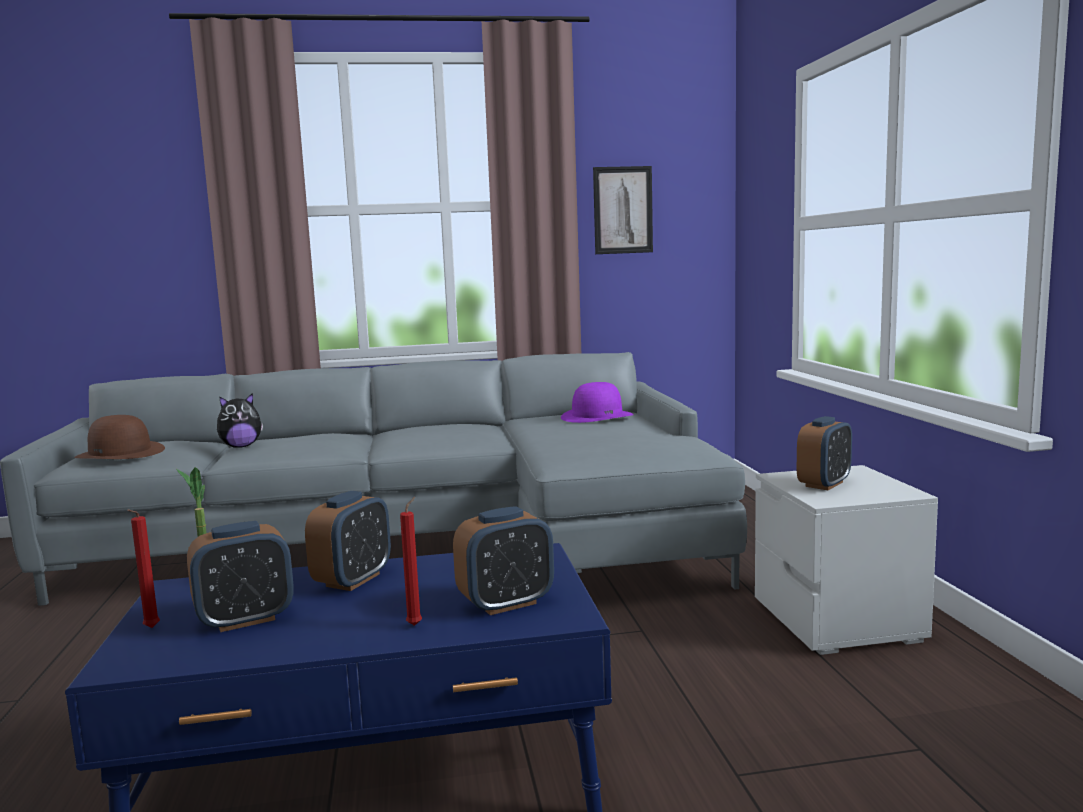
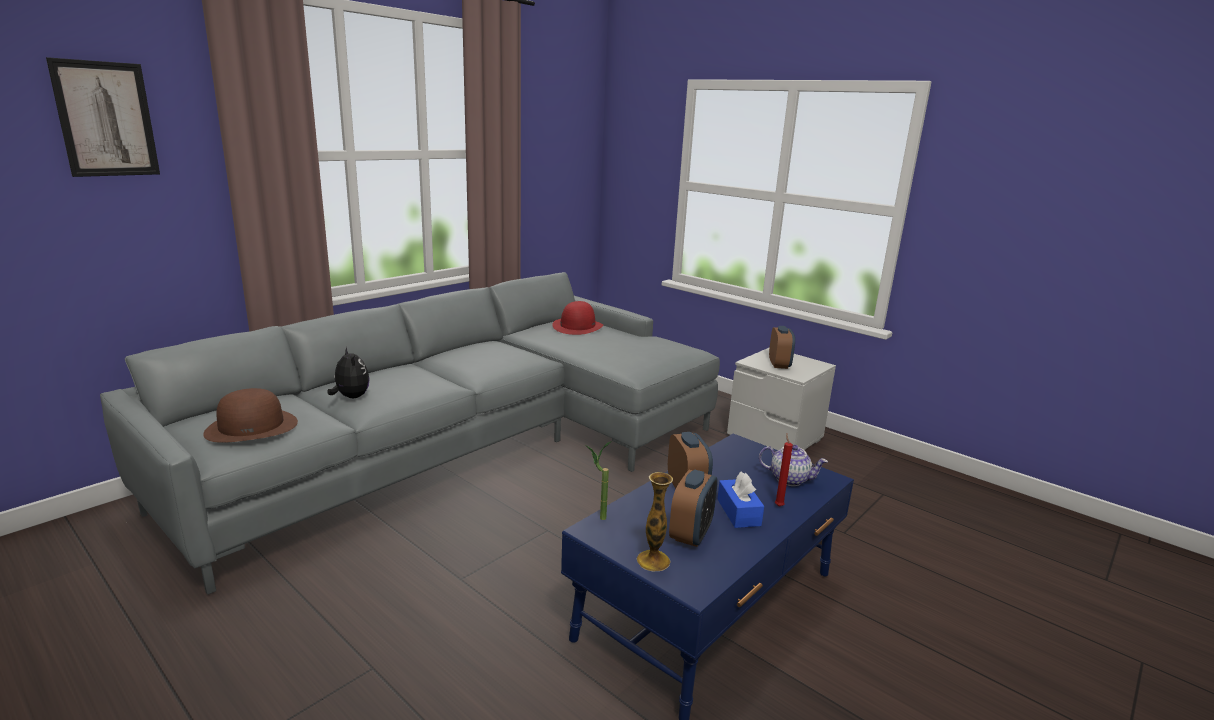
camera: 40 degrees left, 10 degrees up
red candle [127,509,160,628] -> vase [637,472,673,572]
plush toy [217,393,263,448] -> plush toy turned 60 degrees counterclockwise [327,347,370,398]
alarm clock [453,506,554,615] -> teapot [759,445,828,486]
purple hat [561,382,634,423] -> red hat [552,301,603,335]
picture [593,166,653,254] -> picture moved to [46,57,160,177]
none -> blue tissue box [717,472,764,528]

